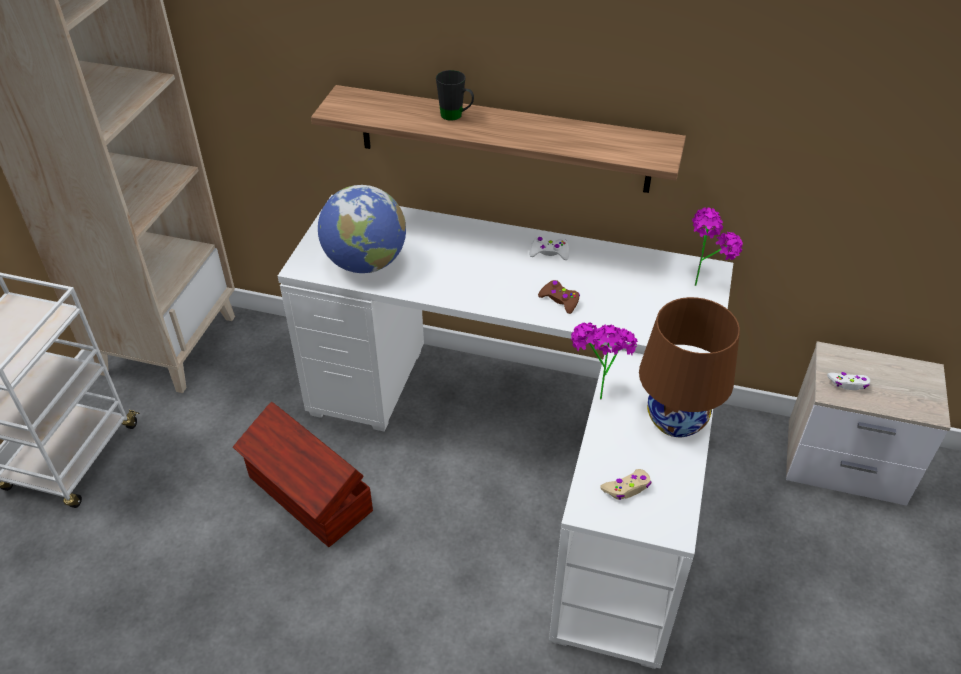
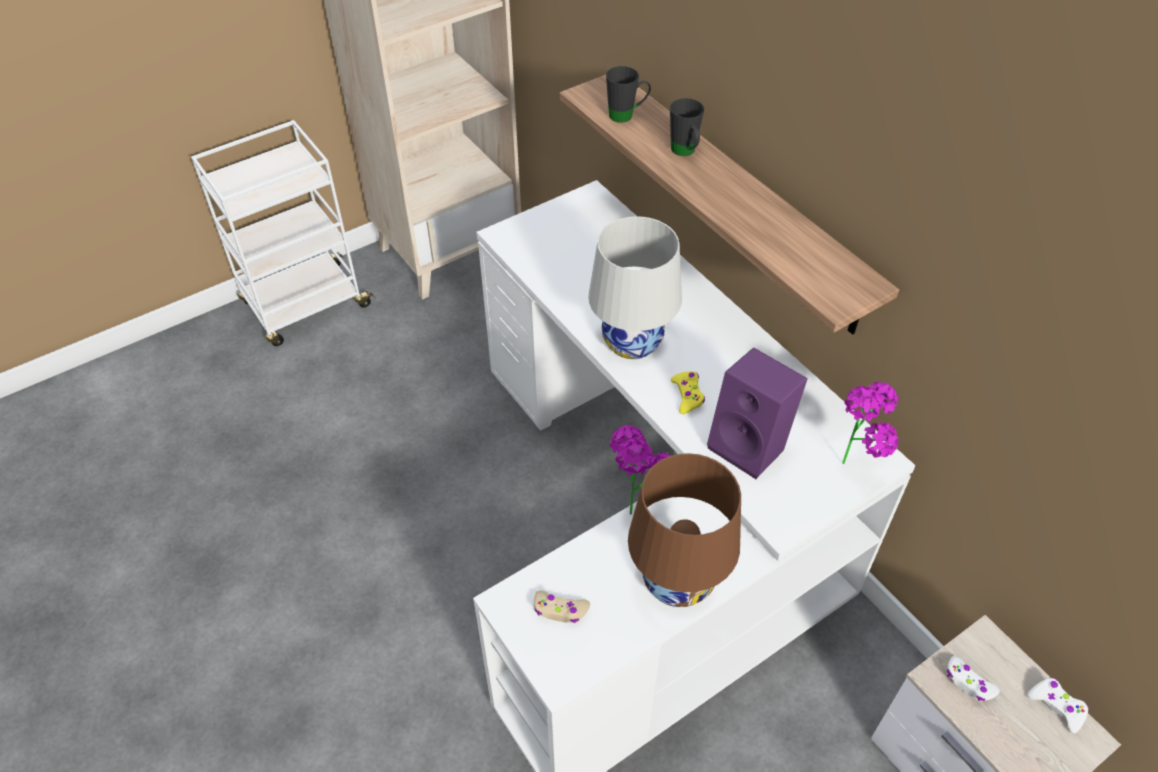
camera: 40 degrees right, 5 degrees up
brown storage box [233,402,373,547] -> none
globe [318,185,406,273] -> none
white game controller [529,237,569,260] -> white game controller moved to [1028,677,1089,733]
brown game controller [538,280,580,314] -> yellow game controller [671,371,705,414]
none -> white table lamp [588,216,682,359]
none -> black mug [606,66,651,123]
none -> purple speaker [707,347,808,479]

